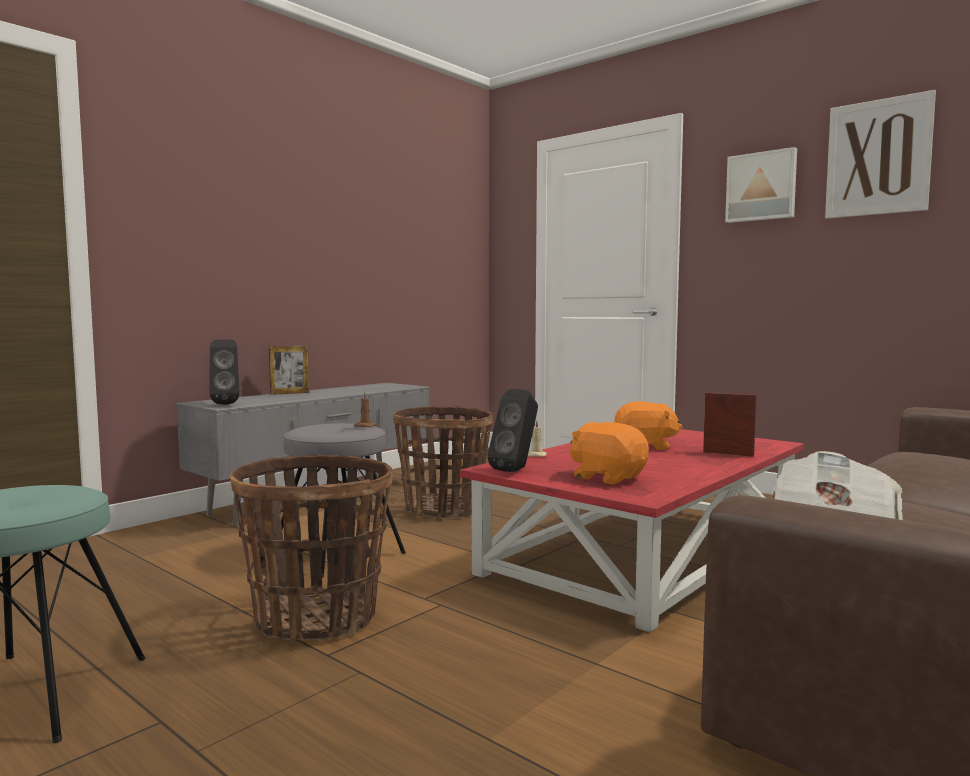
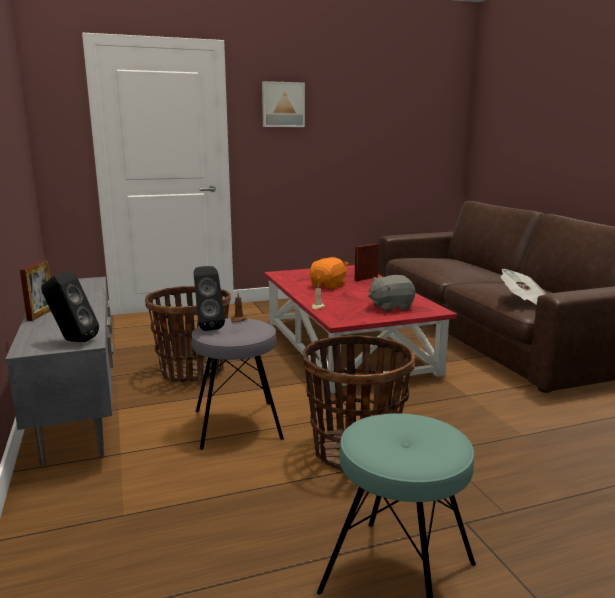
camera: 60 degrees left, 10 degrees up
black speaker [487,389,538,472] -> black speaker moved to [194,266,225,331]
orange plush toy [570,422,649,484] -> grey plush toy [368,275,415,312]
picture [825,90,936,219] -> none

